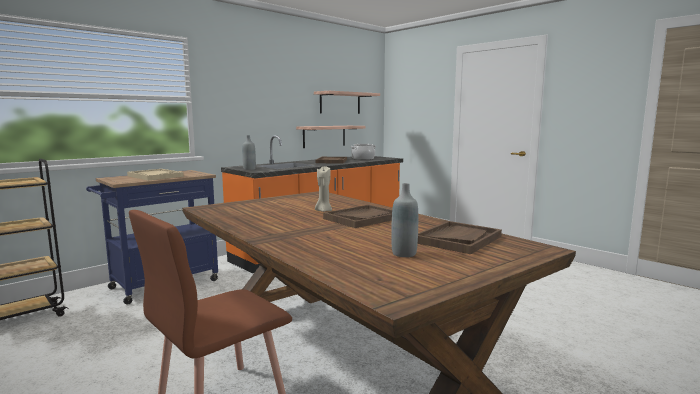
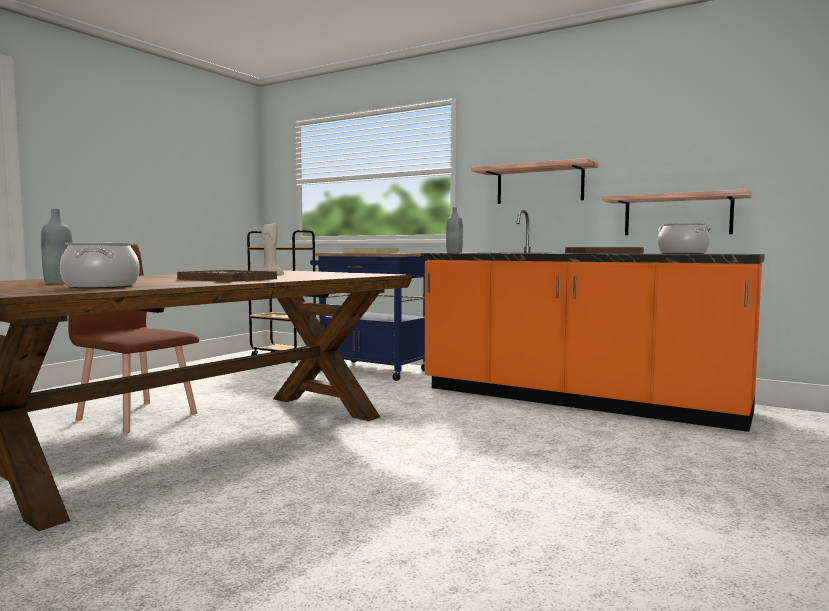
camera: 75 degrees right, 5 degrees down
shelf [314,91,380,114] -> shelf moved to [471,158,598,204]
brown tray [418,221,502,254] -> cooking pot [60,243,140,288]

